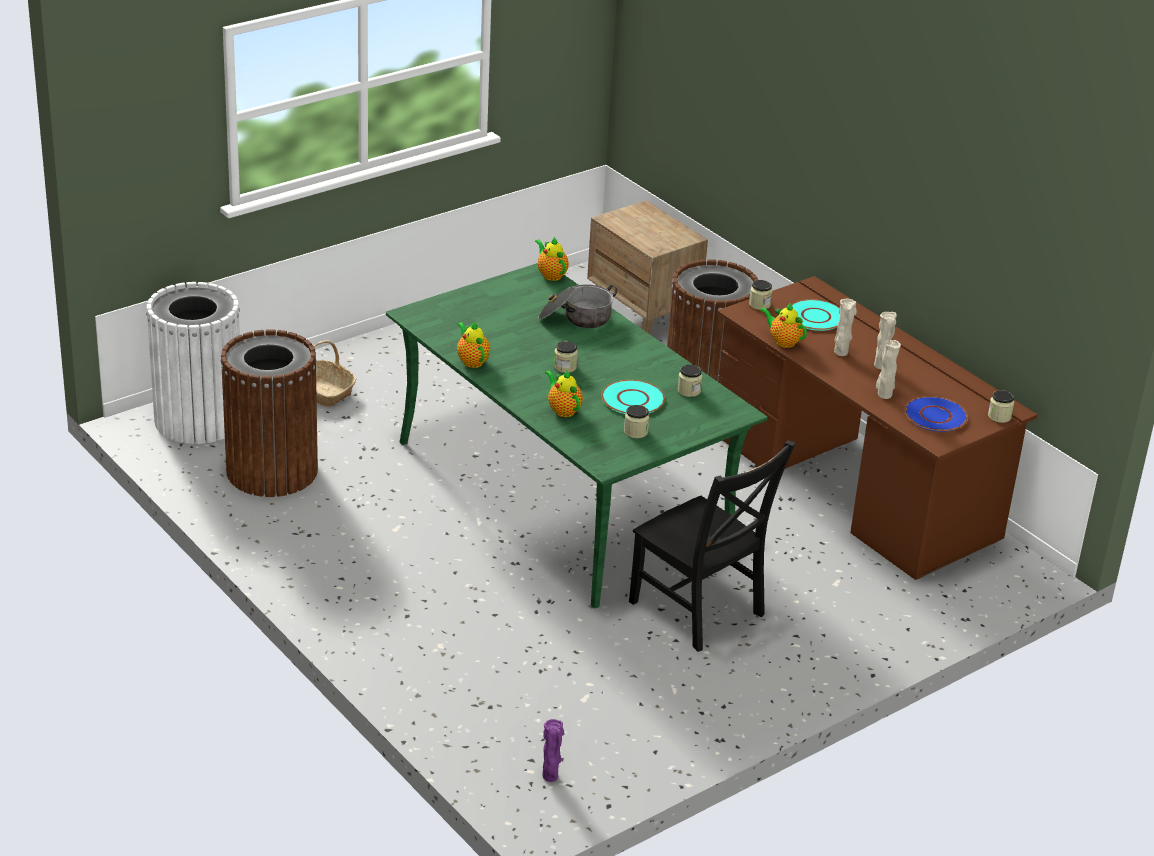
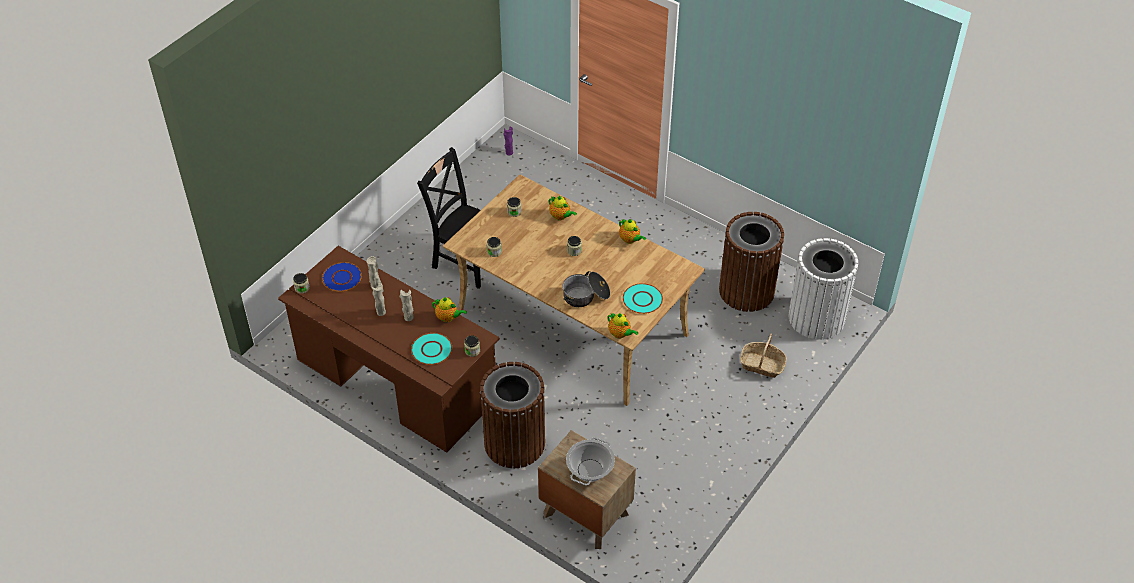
camera: 165 degrees right, 15 degrees up
green dining table [386,263,768,609] -> beige dining table [443,175,705,406]
turquoise plate [602,380,665,414] -> turquoise plate moved to [623,283,663,314]
none -> cooking pot [566,437,615,485]

